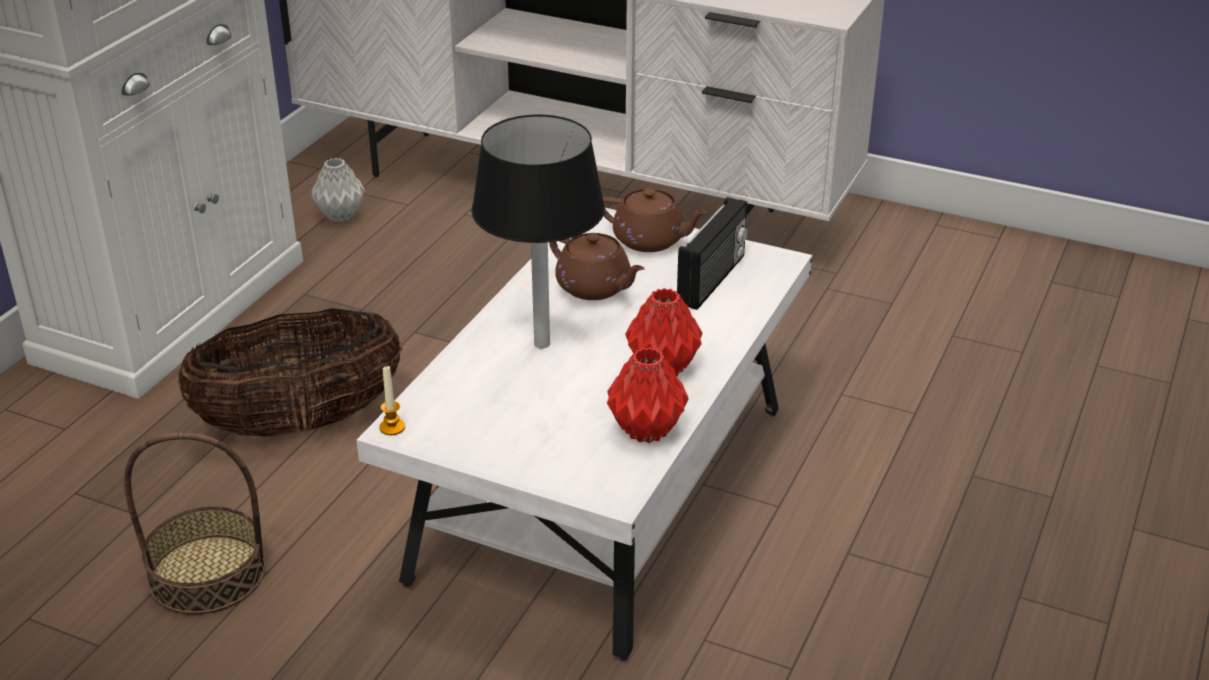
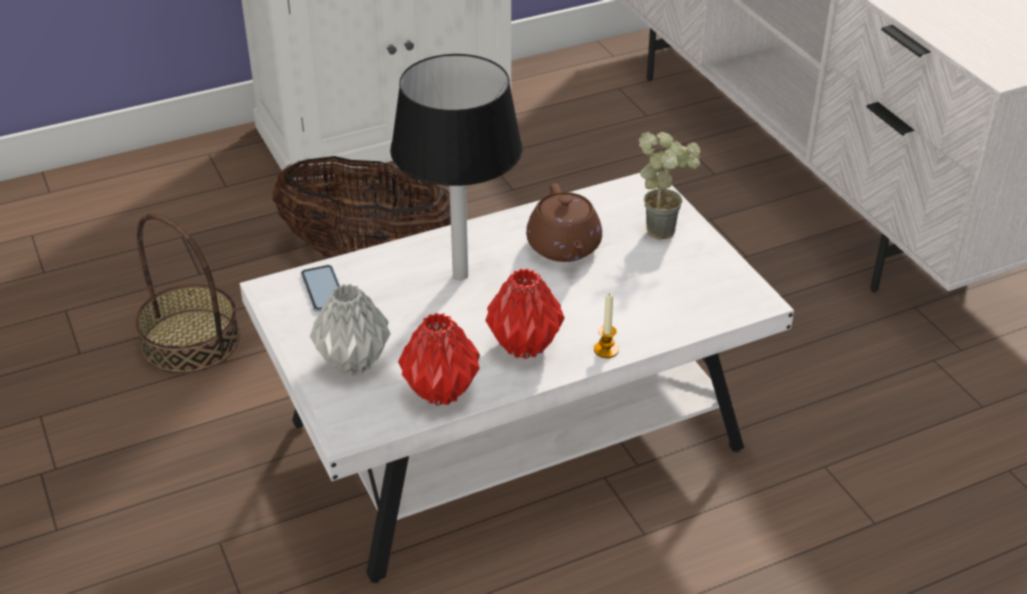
camera: 40 degrees right, 5 degrees up
grey vase [312,158,365,222] -> grey vase moved to [310,284,390,376]
candle [379,366,405,435] -> candle moved to [594,293,619,358]
brown teapot [603,188,709,252] -> potted plant [638,132,701,240]
radio [677,197,748,310] -> none
none -> phone [301,265,340,313]

